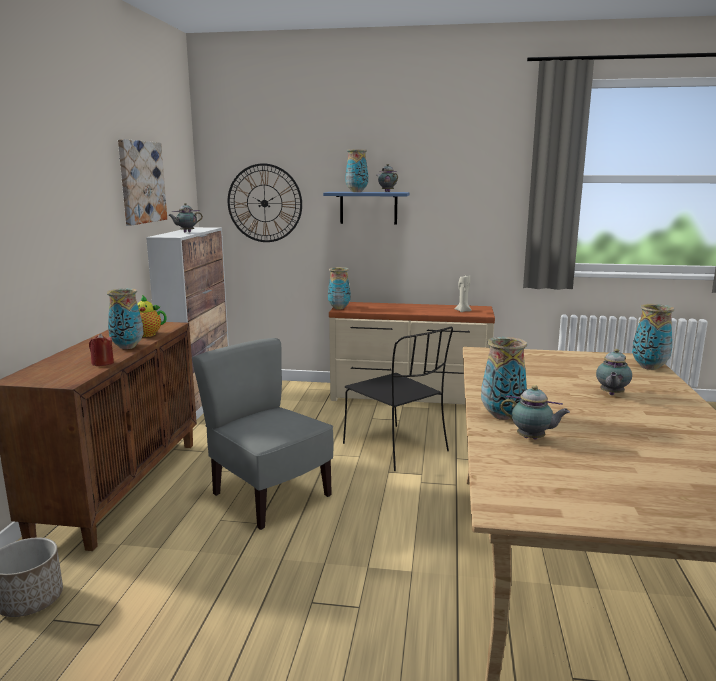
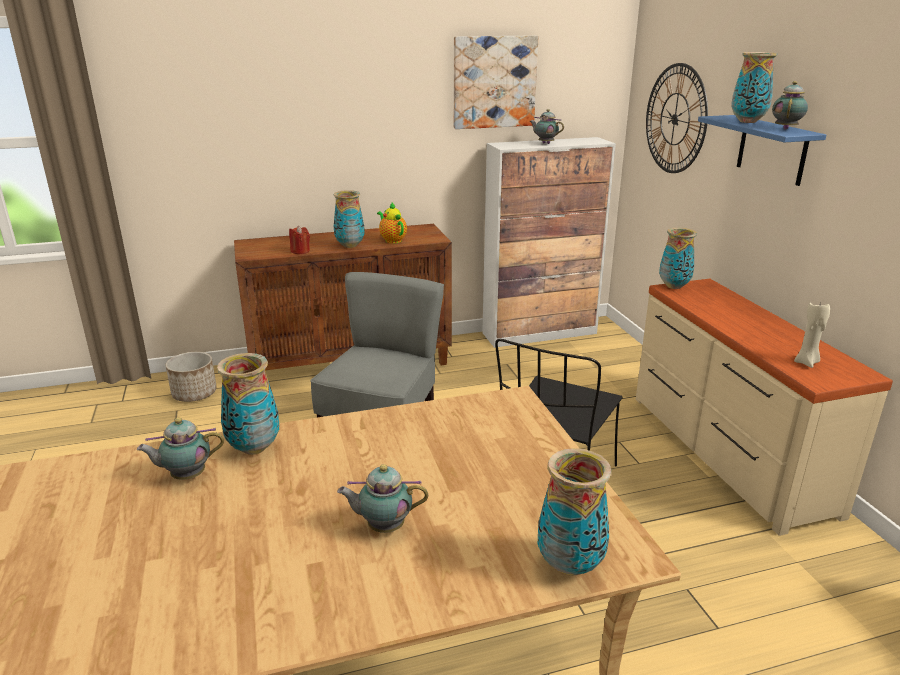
camera: 65 degrees right, 10 degrees up
teapot [500,385,570,440] -> teapot turned 75 degrees clockwise [137,418,224,480]

